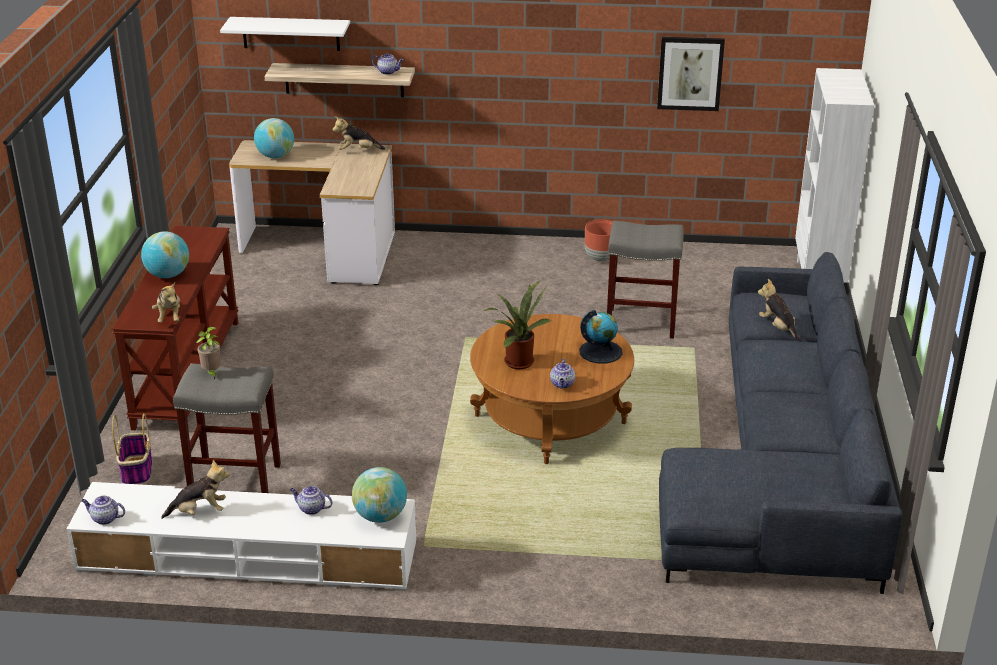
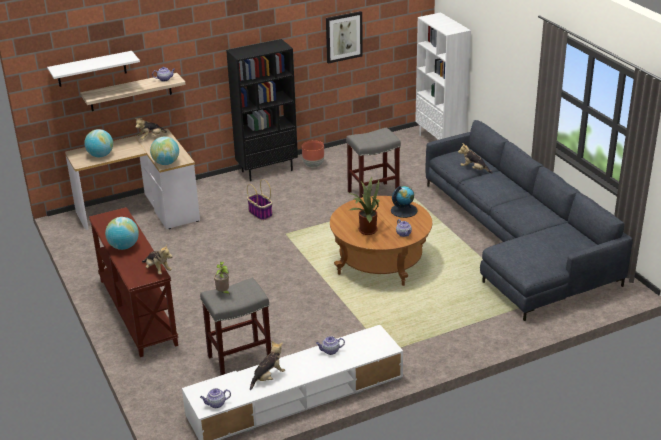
camera: 30 degrees left, 0 degrees up
basket [112,413,152,484] -> basket moved to [247,179,273,221]
globe [352,467,407,523] -> globe moved to [150,136,179,165]
none -> black bookcase [226,39,298,181]

